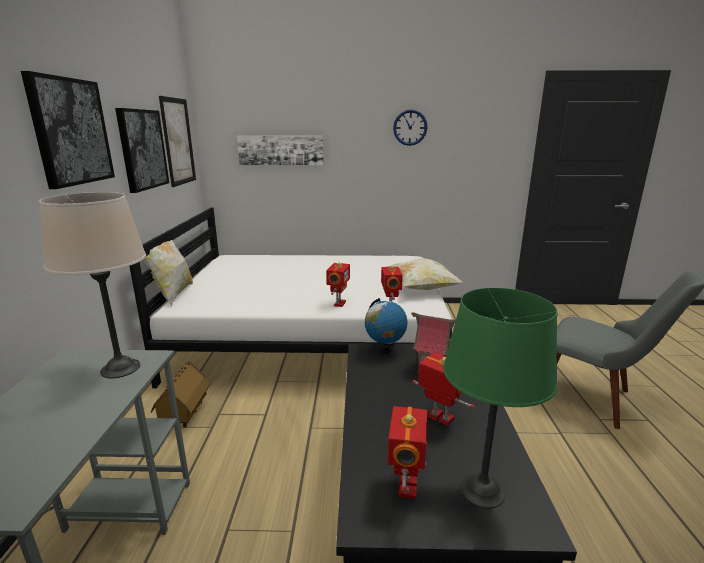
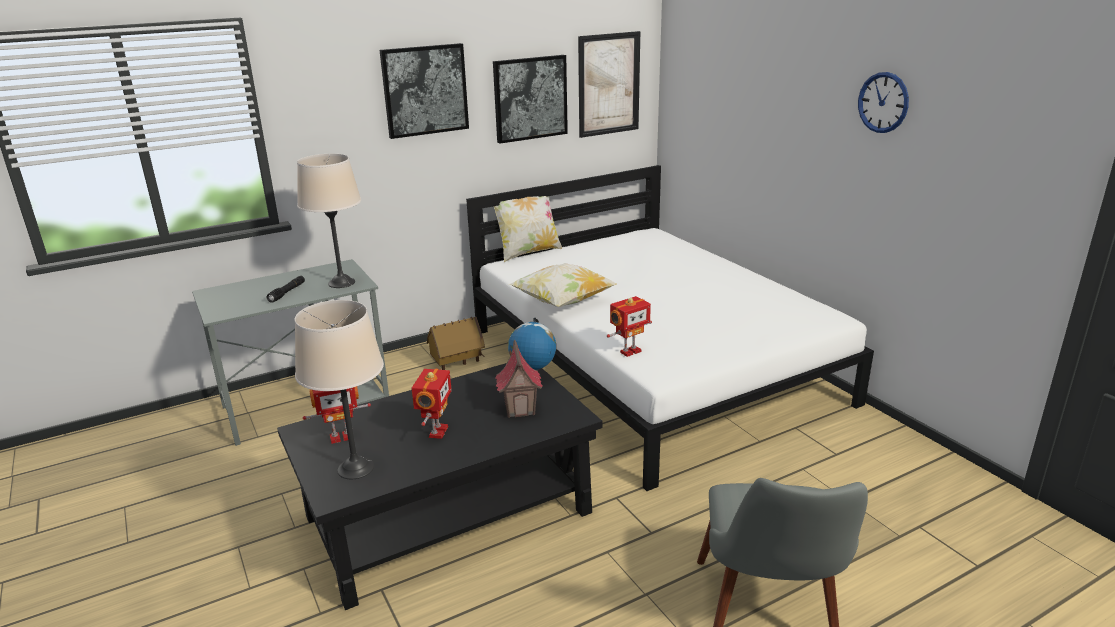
camera: 60 degrees right, 5 degrees up
picture [237,135,324,165] -> none
toy robot [326,262,350,307] -> none
pillow [388,258,464,290] -> pillow moved to [508,263,617,307]
green table lamp [443,288,558,509] -> beige table lamp [295,300,384,479]
none -> black flashlight [266,276,305,303]

